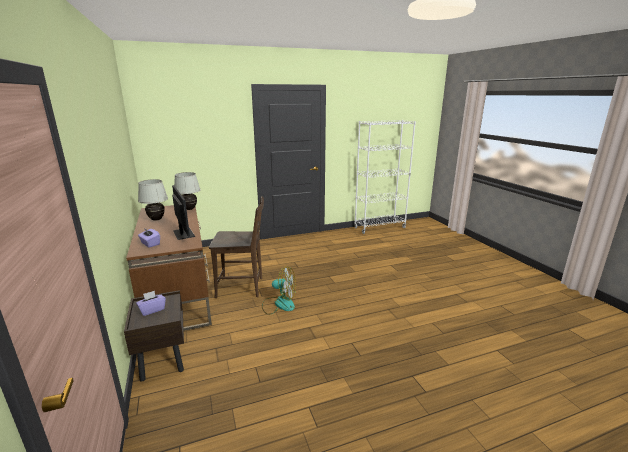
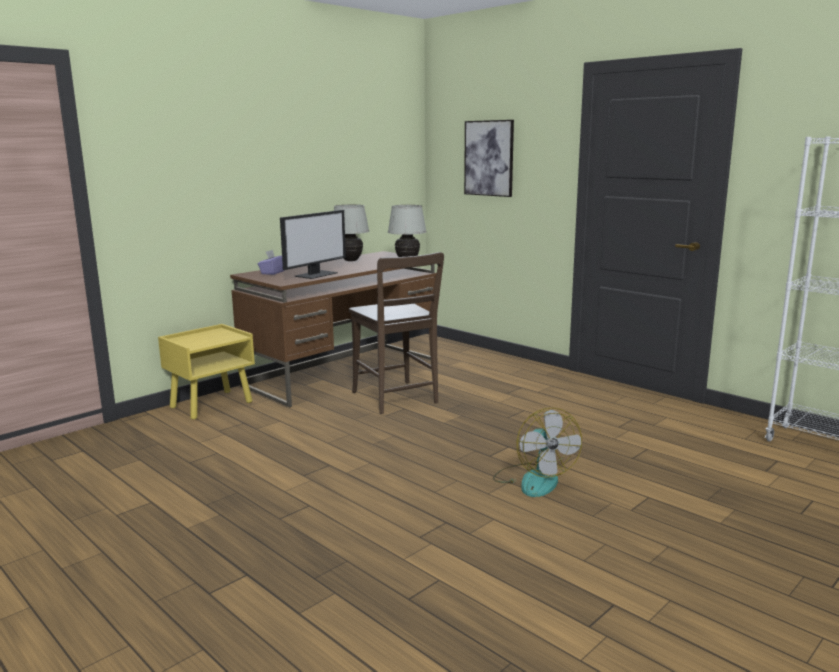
camera: 65 degrees right, 5 degrees down
brown nightstand [124,290,184,382] -> yellow nightstand [158,324,255,419]
purple tissue box [136,291,166,316] -> none
fan [262,266,296,315] -> fan moved to [493,408,582,497]
none -> picture [464,120,514,197]

